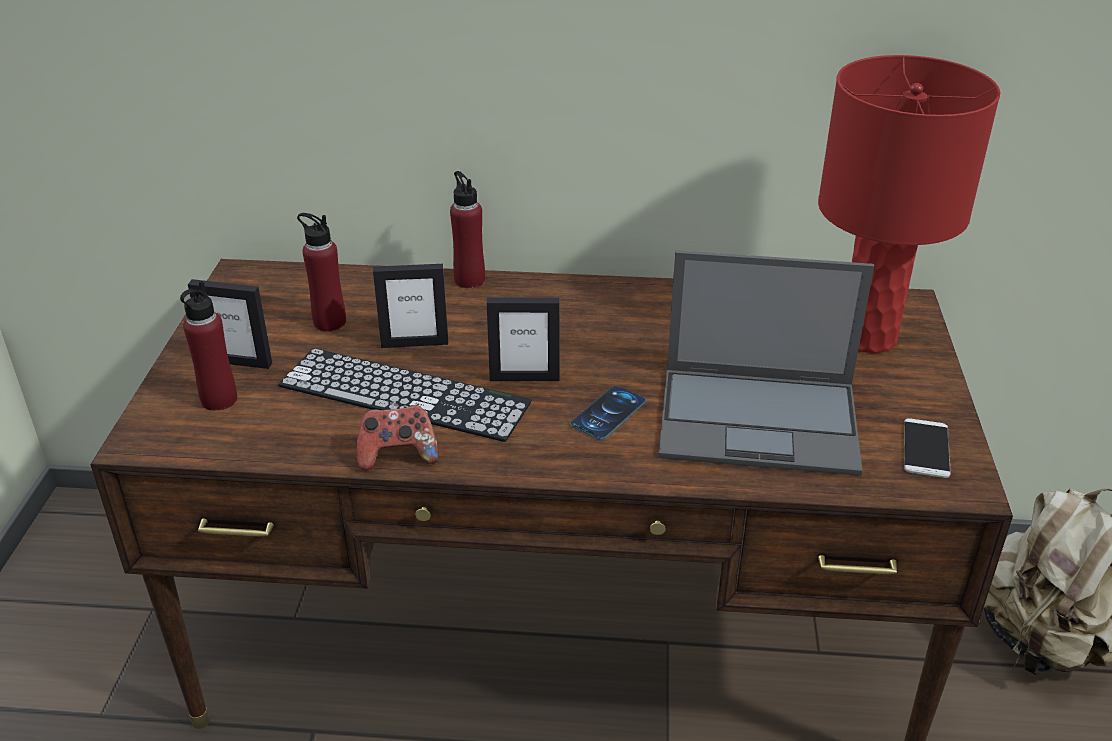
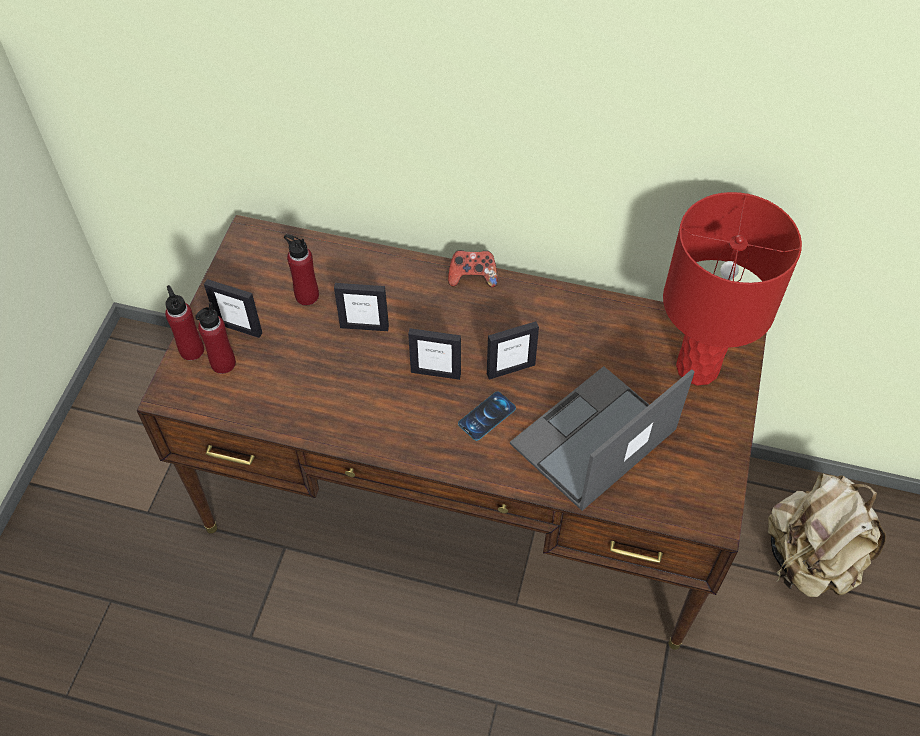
camera: 10 degrees right, 20 degrees up
keyboard [278,348,532,442] -> none
game controller [357,405,439,471] -> game controller moved to [448,250,498,287]
red bottle [450,171,485,288] -> red bottle moved to [165,285,204,361]
laptop [658,250,874,476] -> laptop turned 120 degrees clockwise [510,366,694,511]
phone [904,418,951,478] -> none
none -> picture frame [487,321,539,380]

